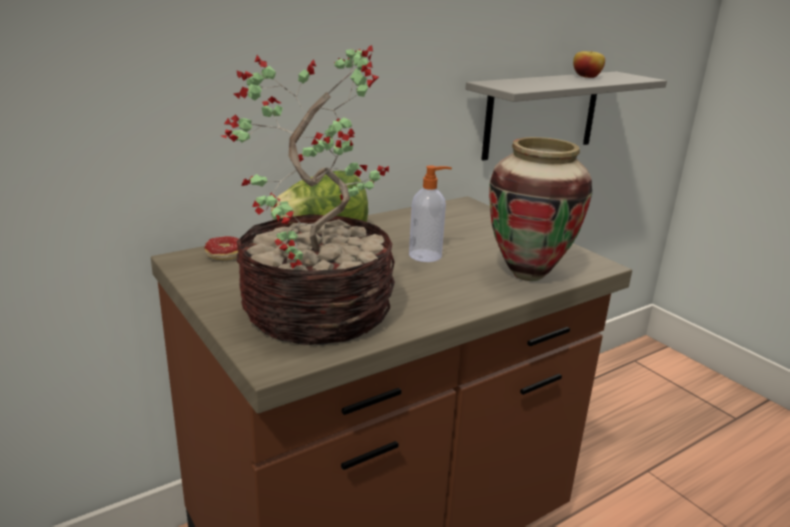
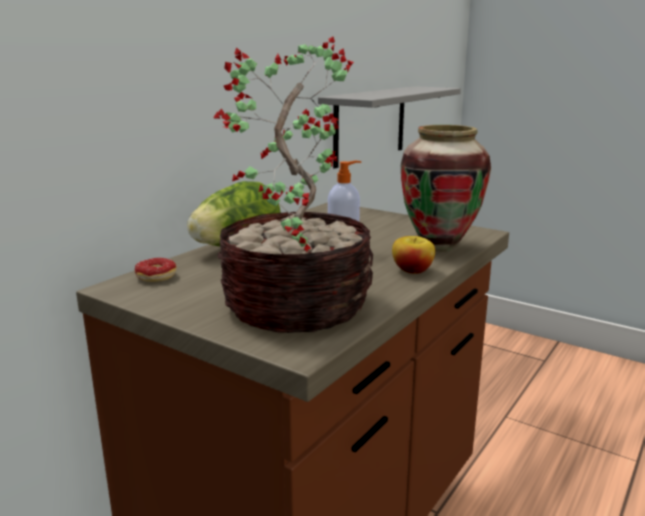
camera: 20 degrees left, 5 degrees down
apple [573,51,605,78] -> apple moved to [392,236,435,274]

